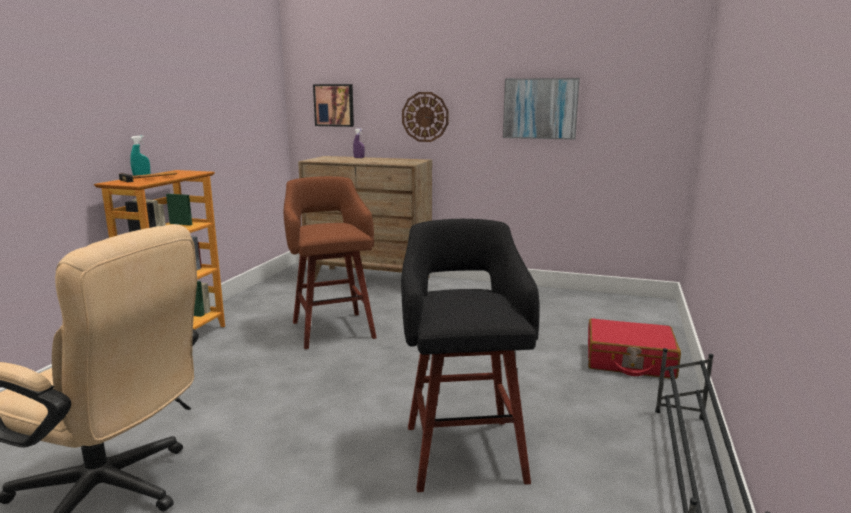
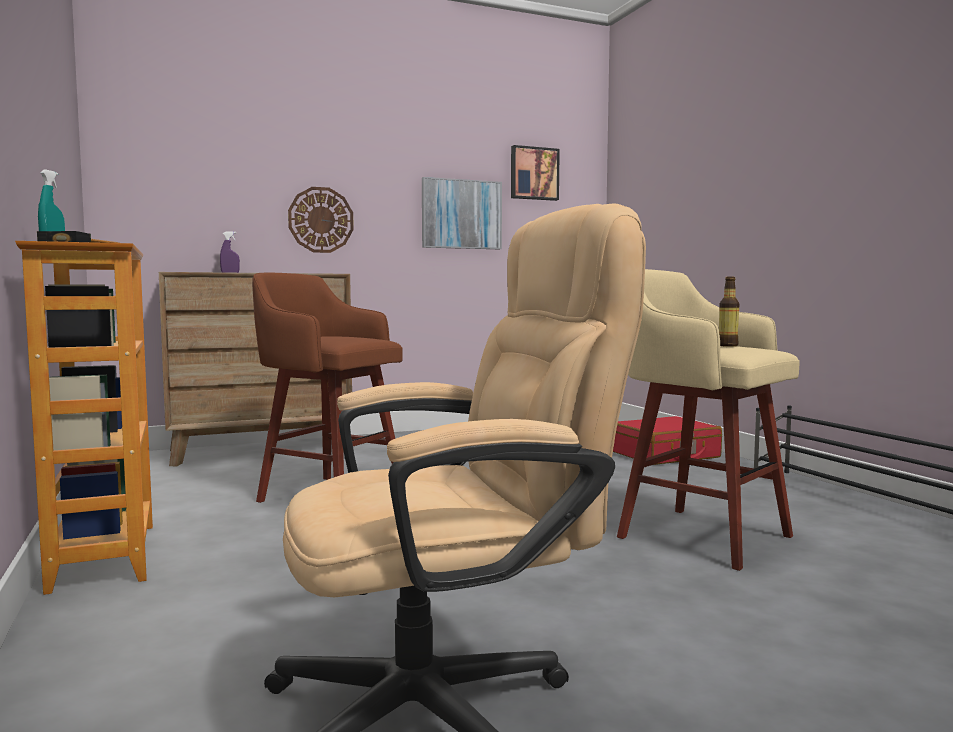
camera: 40 degrees left, 10 degrees down
picture [313,84,354,127] -> picture moved to [511,145,560,201]
black stool [401,219,540,492] -> beige stool [617,269,800,571]
none -> bottle [719,276,740,347]

